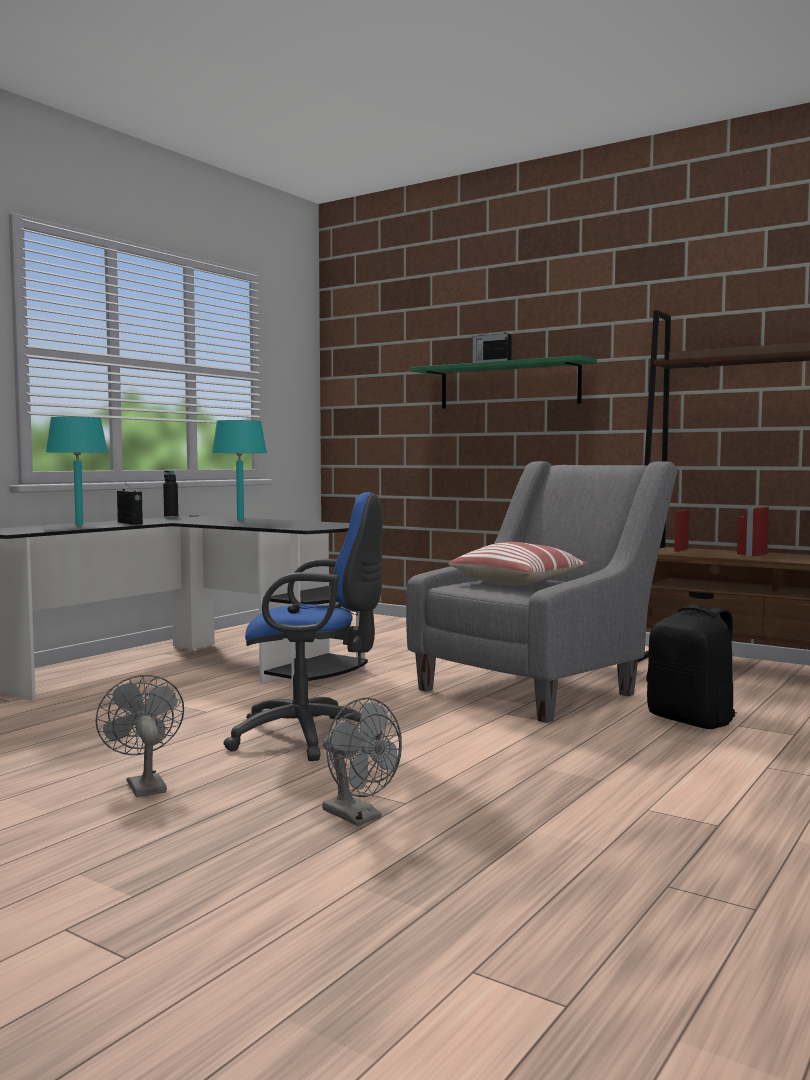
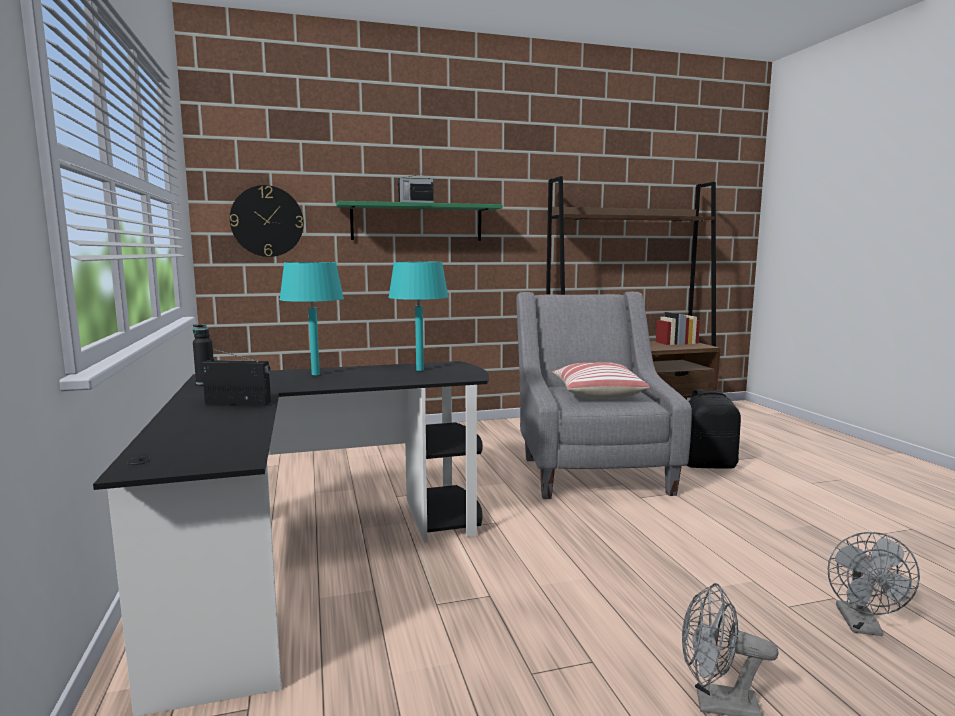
camera: 50 degrees left, 5 degrees up
turquoise table lamp [46,417,108,525] -> turquoise table lamp moved to [388,262,449,371]
blue office chair [223,492,383,761] -> none
grey fan [322,697,402,826] -> grey fan turned 105 degrees clockwise [828,532,920,636]
none -> wall clock [230,185,304,257]

